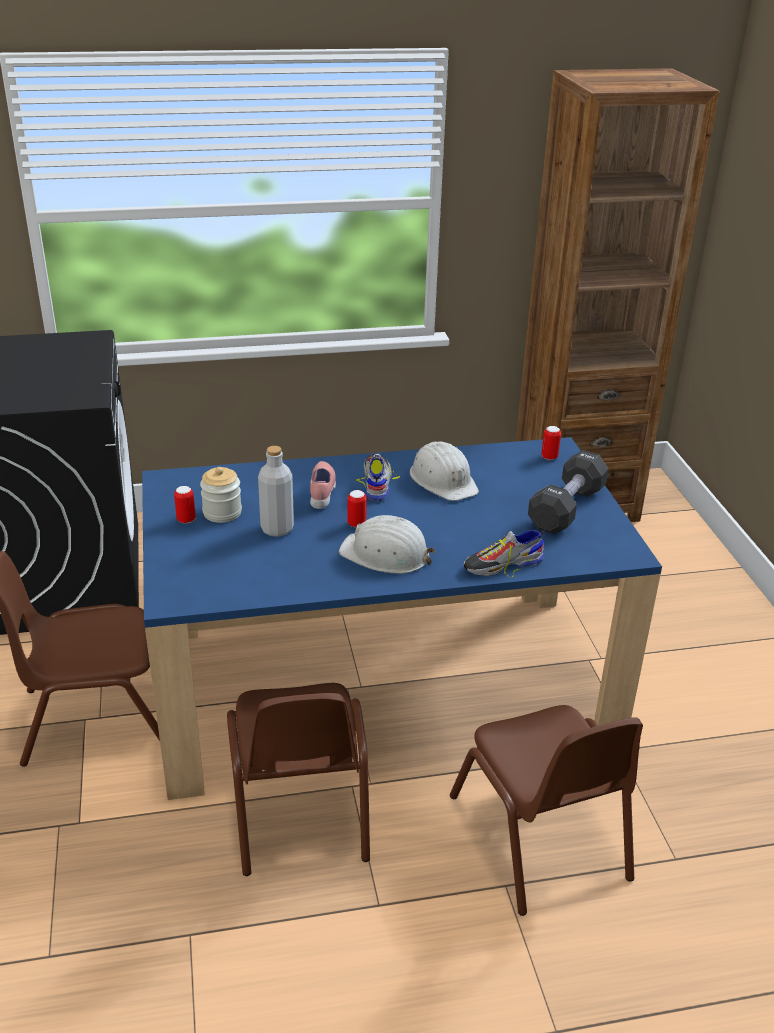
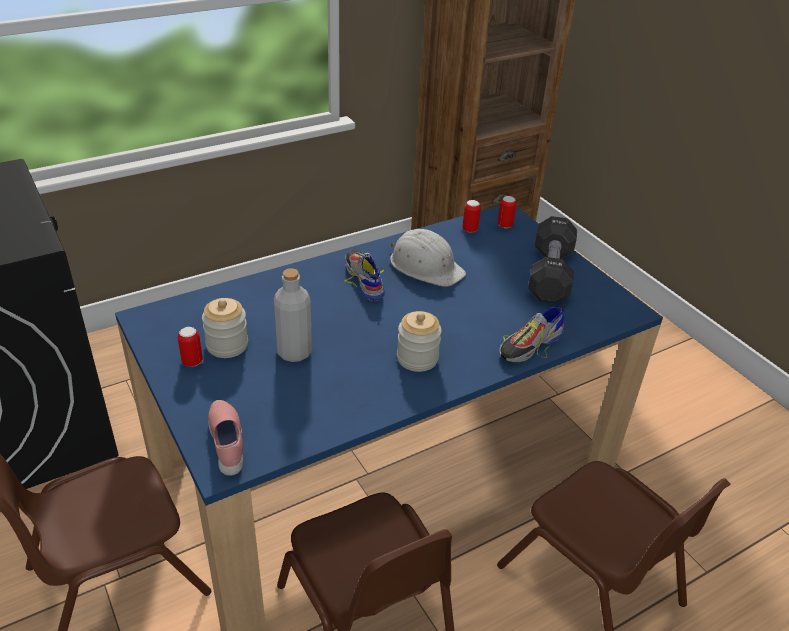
camera: 20 degrees left, 5 degrees up
pink shoe [310,461,336,509] -> pink shoe moved to [208,400,243,476]
white hard hat [339,515,435,574] -> jar [397,311,442,372]
can [348,490,367,528] -> can moved to [462,200,481,233]

